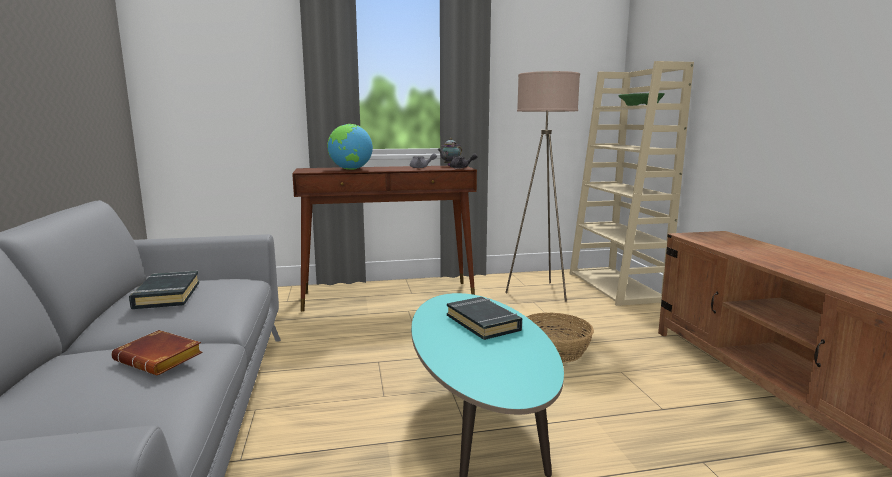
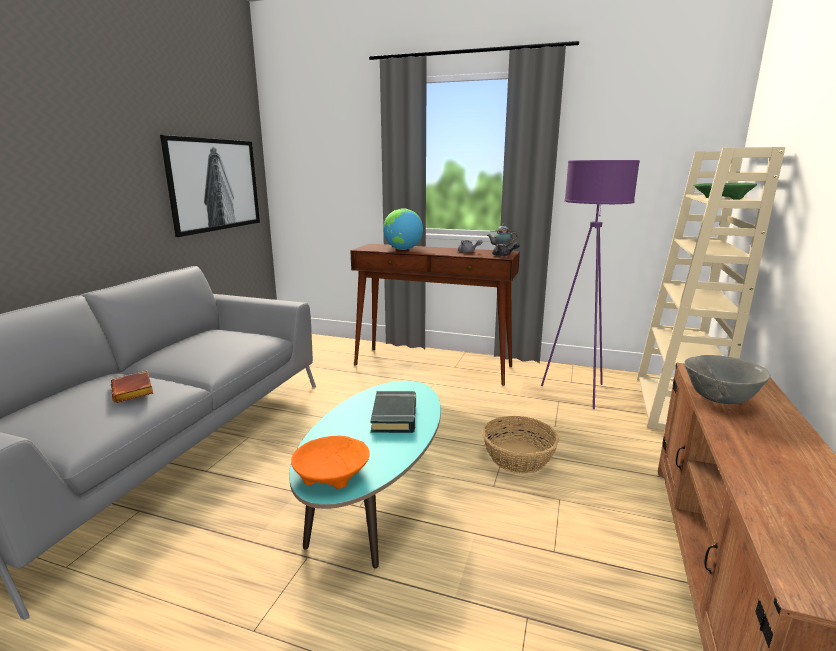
camera: 30 degrees right, 5 degrees up
black book [129,271,200,309] -> none
beige floor lamp [505,71,580,302] -> purple floor lamp [541,160,640,409]
none -> picture [160,135,260,237]
none -> orange bowl [291,436,370,489]
none -> grey bowl [684,355,770,404]

